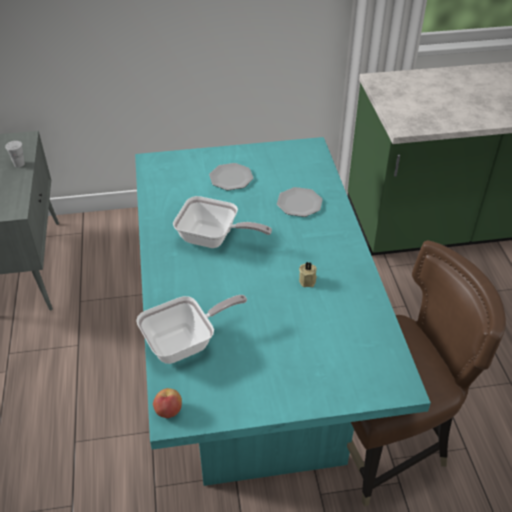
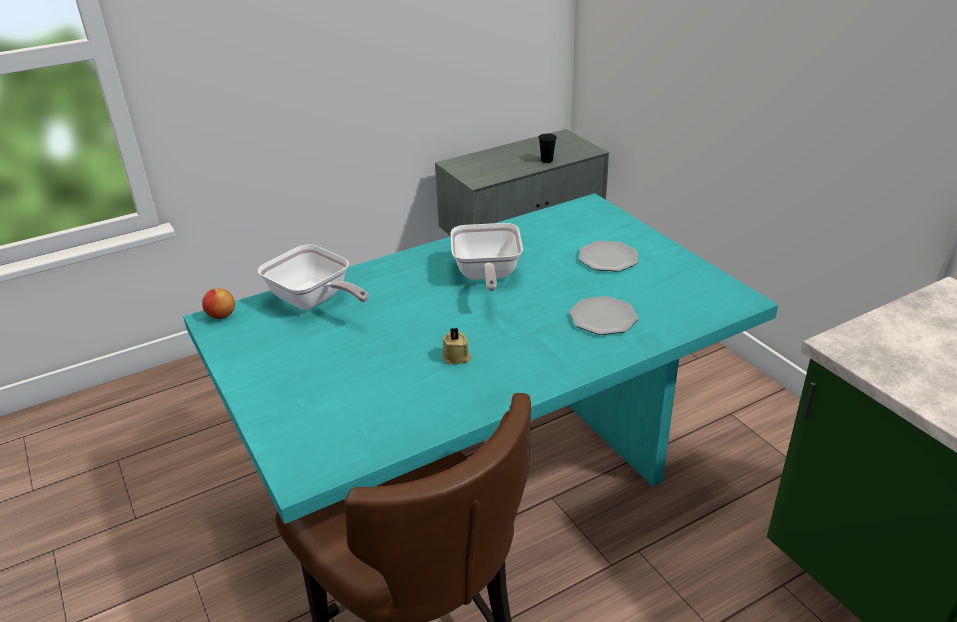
camera: 70 degrees right, 10 degrees down
white cup [5,141,25,167] -> black cup [538,134,557,163]

